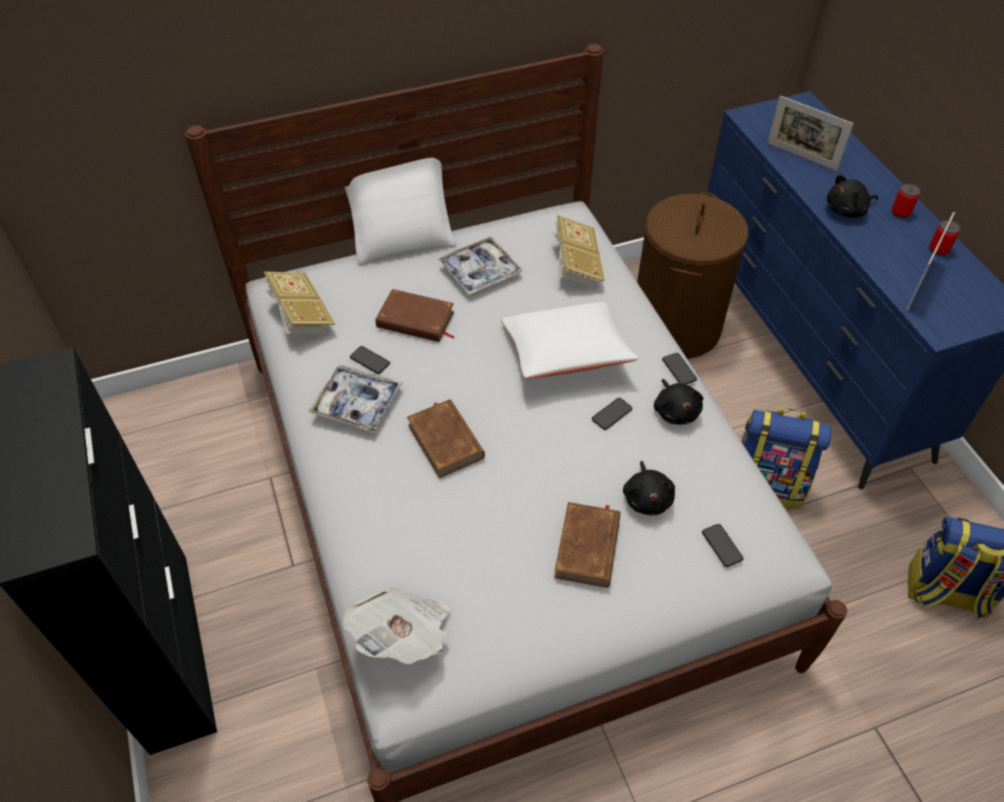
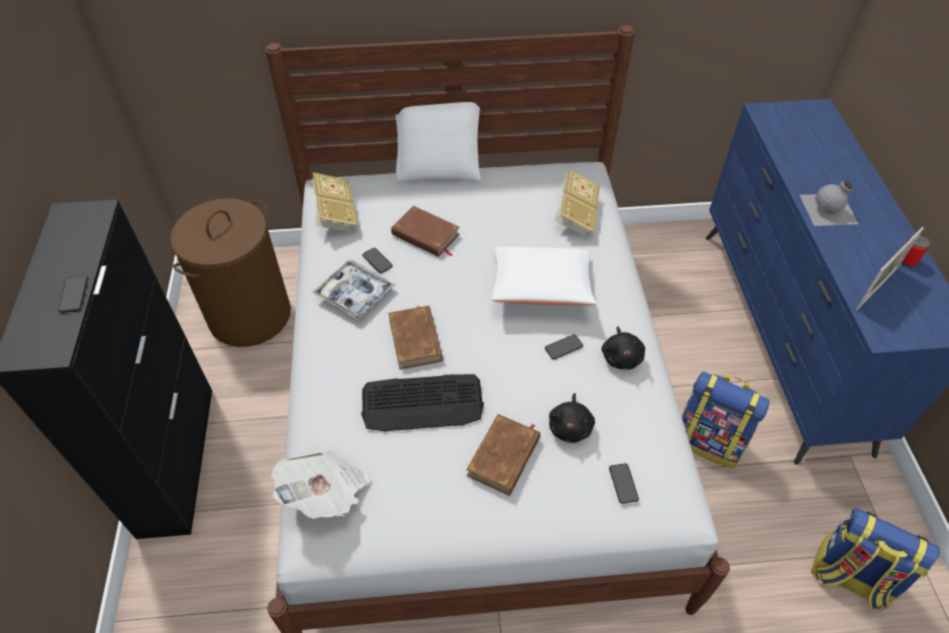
camera: 15 degrees right, 0 degrees up
tray [438,236,522,295] -> none
brown laundry basket [637,192,749,359] -> brown laundry basket moved to [170,198,291,347]
phone [662,353,697,384] -> phone moved to [58,276,88,312]
picture frame [767,96,853,171] -> none
black plush toy [827,174,878,218] -> grey bottle [800,181,858,226]
can [892,183,920,218] -> none
none -> keyboard [361,374,484,432]

